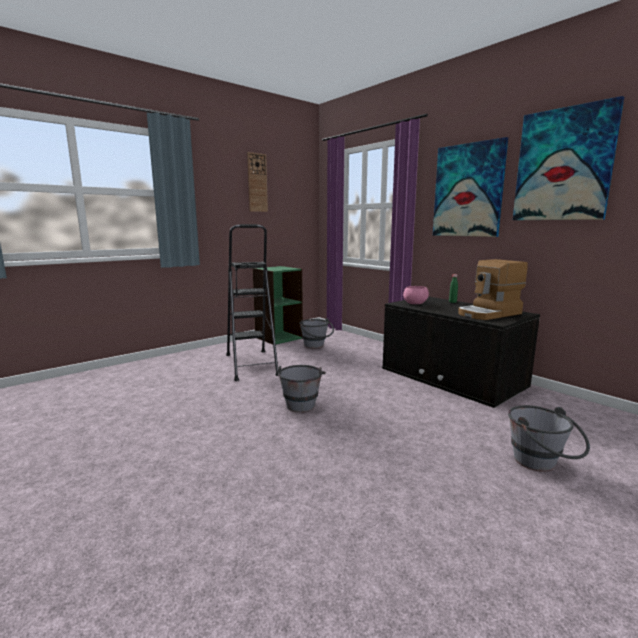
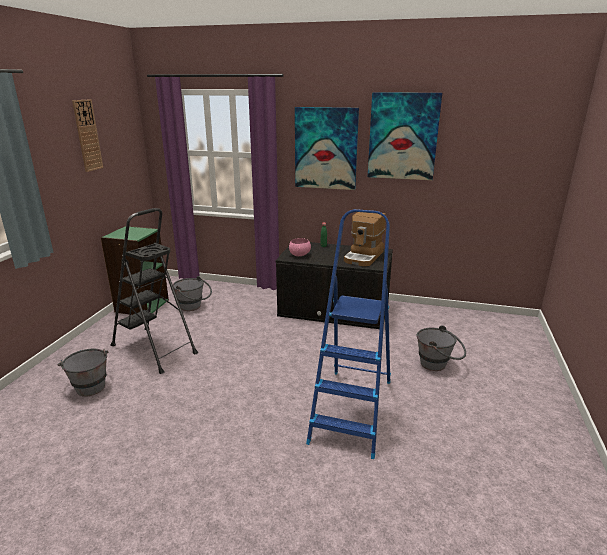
camera: 35 degrees left, 10 degrees up
grey bucket [277,365,326,413] -> grey bucket moved to [58,349,108,397]
none -> blue step ladder [306,209,391,459]

